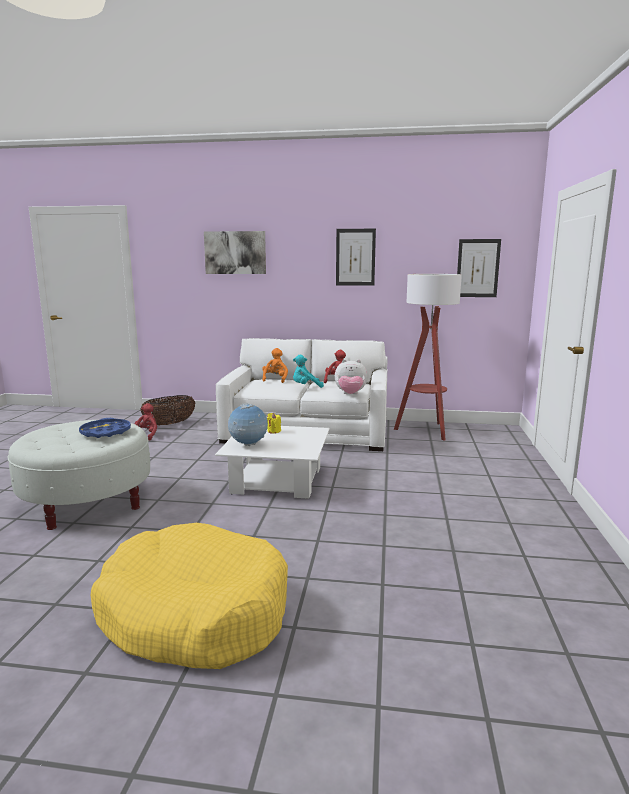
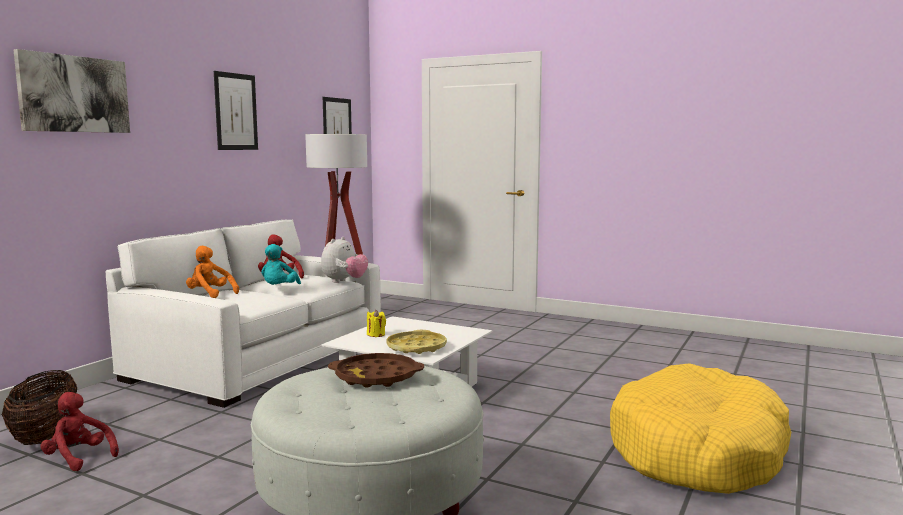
camera: 70 degrees left, 5 degrees down
blue tray [79,418,131,438] -> brown tray [328,353,424,388]
globe [228,403,268,446] -> yellow tray [386,330,447,354]

